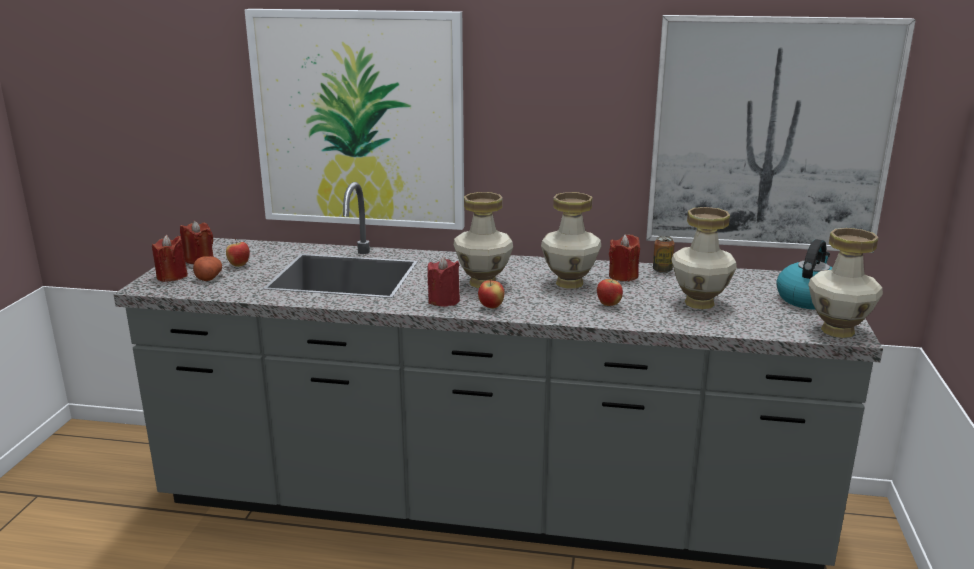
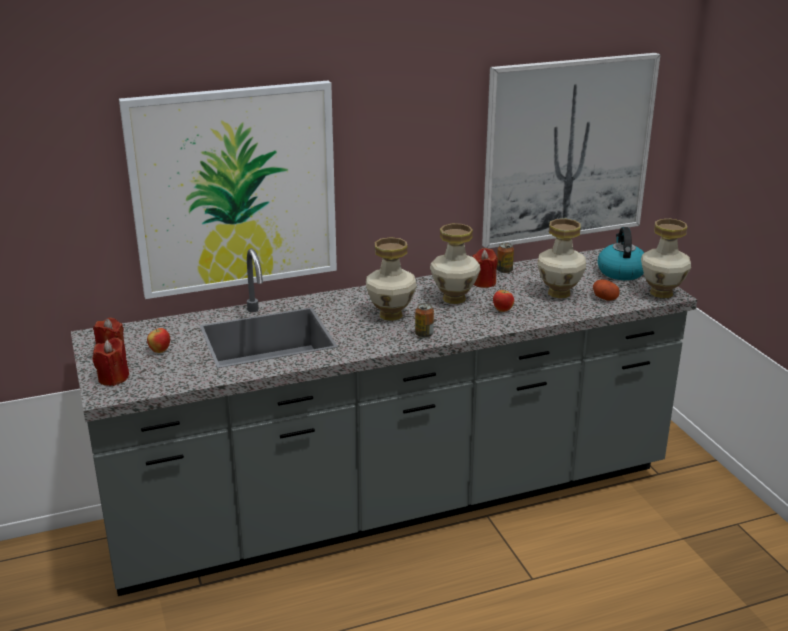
camera: 30 degrees left, 5 degrees up
potato [193,256,222,281] -> potato moved to [593,279,620,301]
red candle [427,257,460,306] -> none
apple [478,280,505,309] -> can [415,303,434,338]

